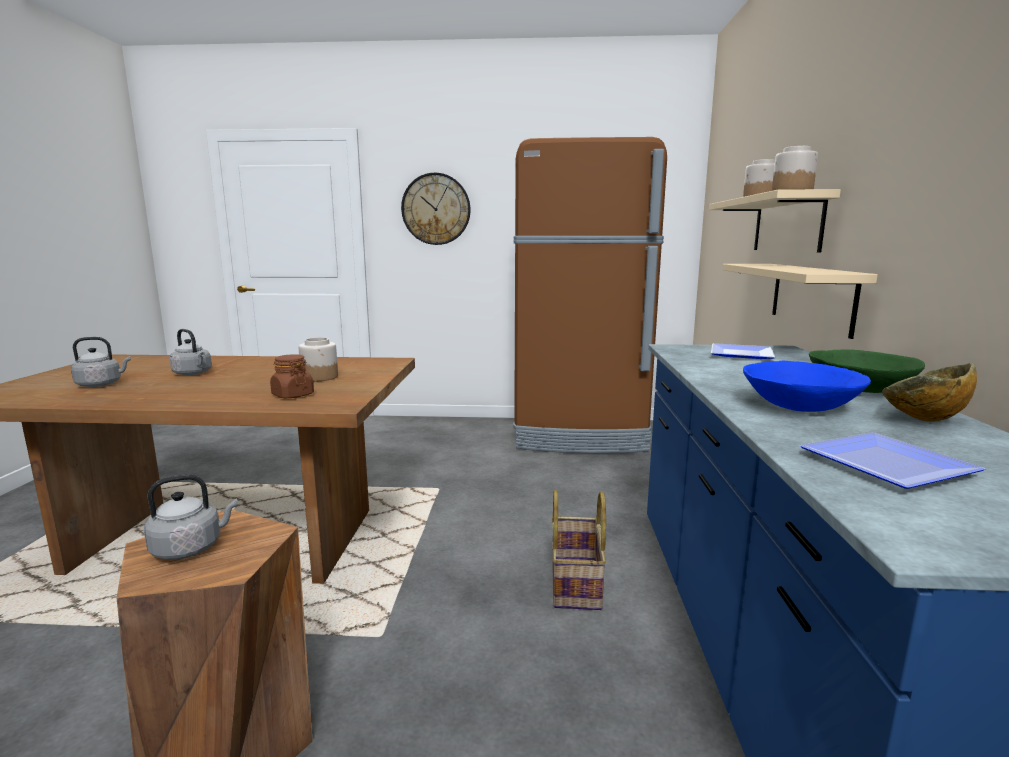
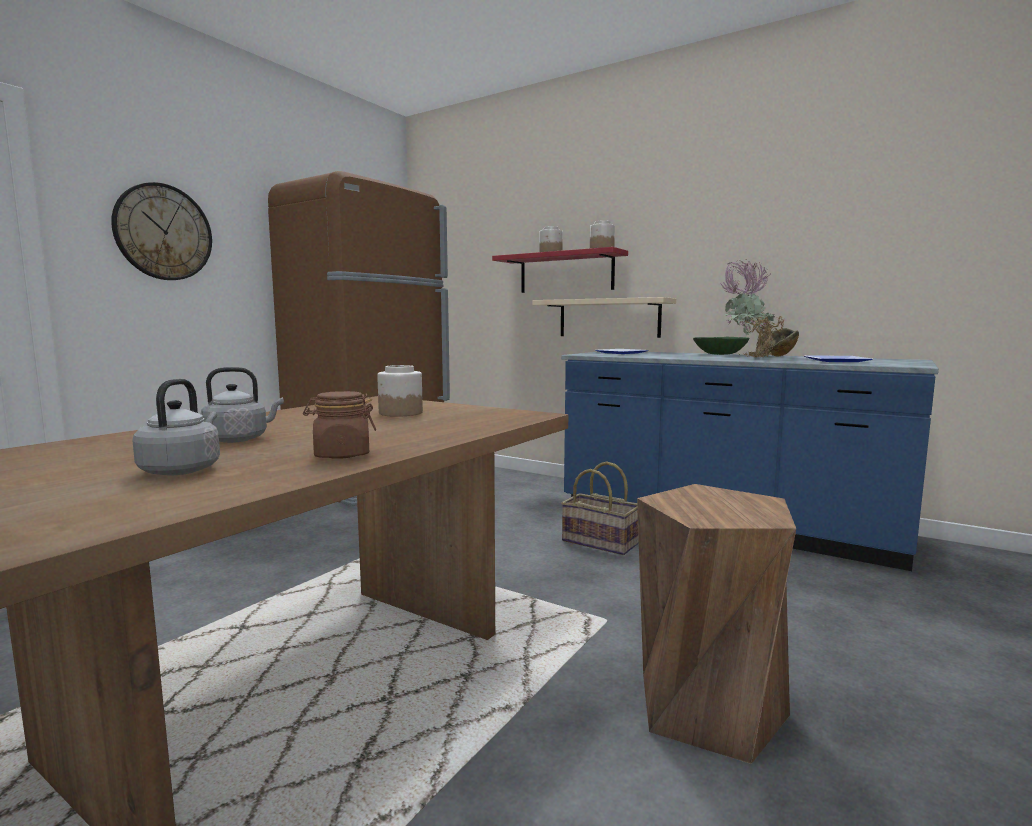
camera: 60 degrees left, 5 degrees down
grey kettle [144,474,238,560] -> none
brown jar [270,354,314,398] -> brown jar moved to [303,391,376,459]
beige shelf [709,189,841,253] -> red shelf [492,247,628,293]
blue bowl [743,361,871,412] -> potted plant [721,260,784,358]

